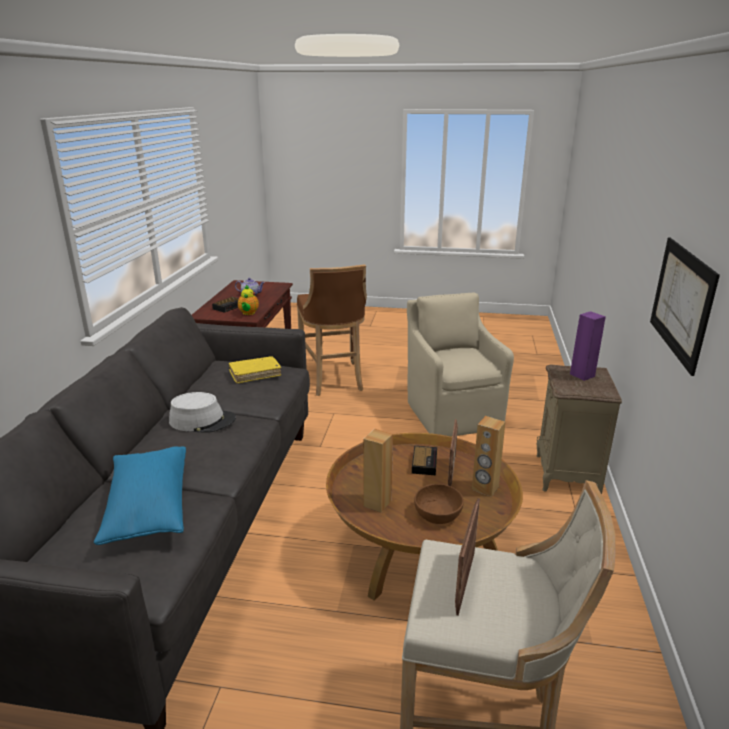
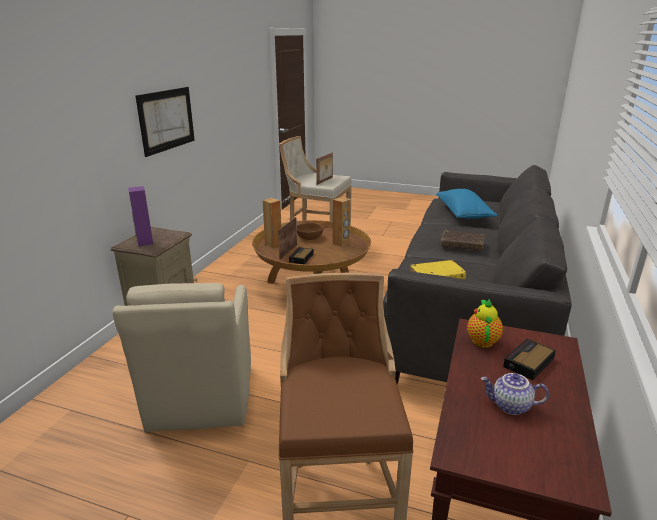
camera: 170 degrees left, 0 degrees up
grey hat [169,392,236,433] -> brown book [441,230,485,250]

